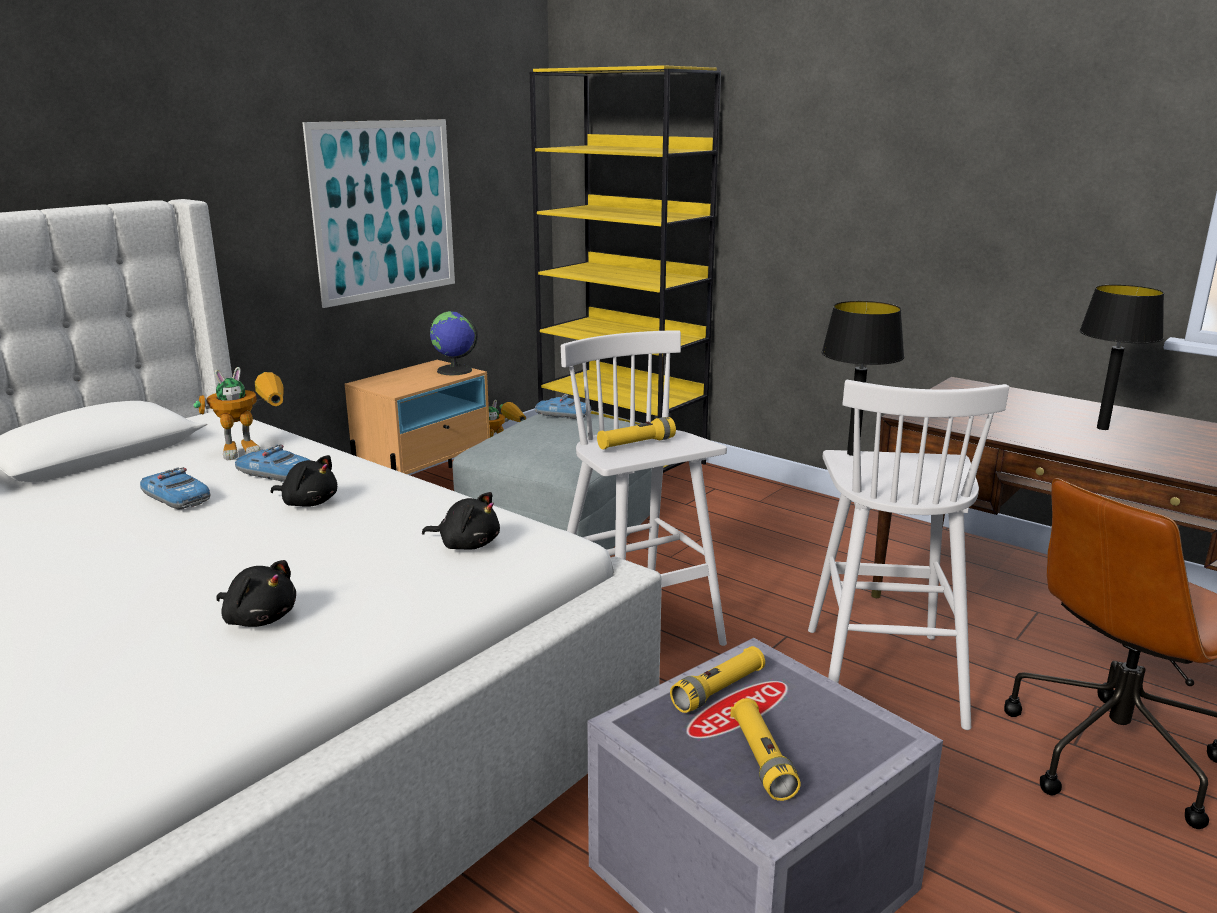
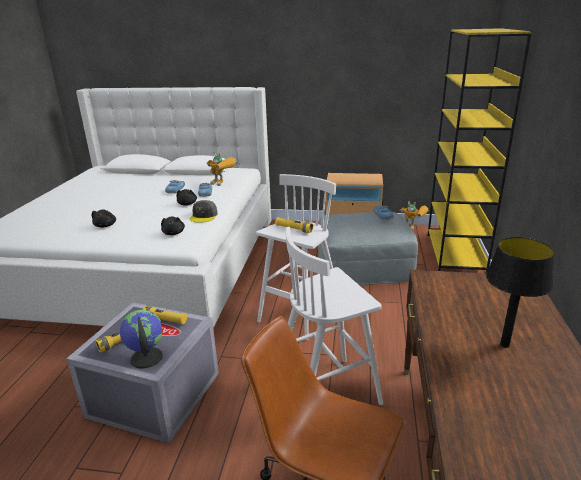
camera: 60 degrees right, 5 degrees up
picture [302,119,455,308] -> none
globe [430,311,478,375] -> globe moved to [120,310,163,369]
black table lamp [822,301,905,456] -> none
none -> grey cap [190,200,217,223]

